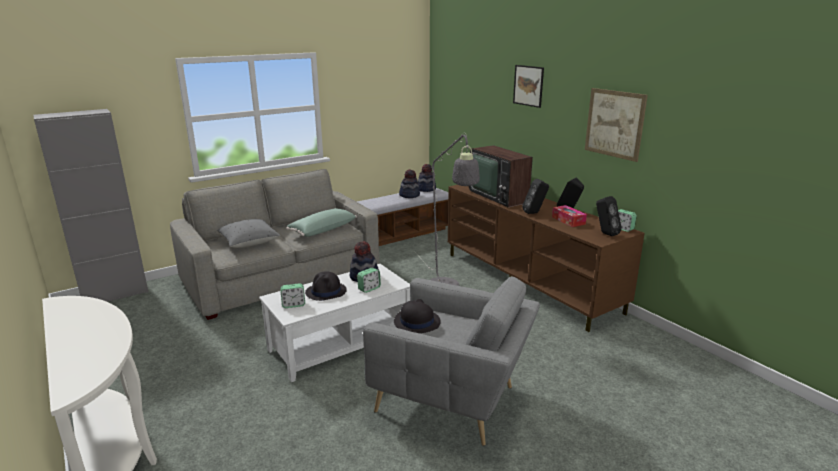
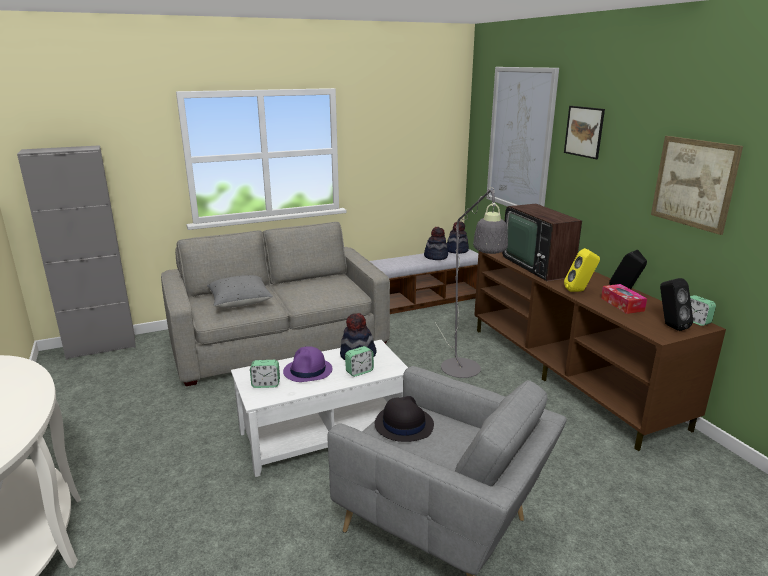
camera: 10 degrees right, 0 degrees up
green pillow [286,208,357,237] -> none
black hat [305,271,347,301] -> purple hat [283,346,332,382]
black speaker [522,179,549,214] -> yellow speaker [564,248,600,292]
none -> picture [486,67,559,207]

